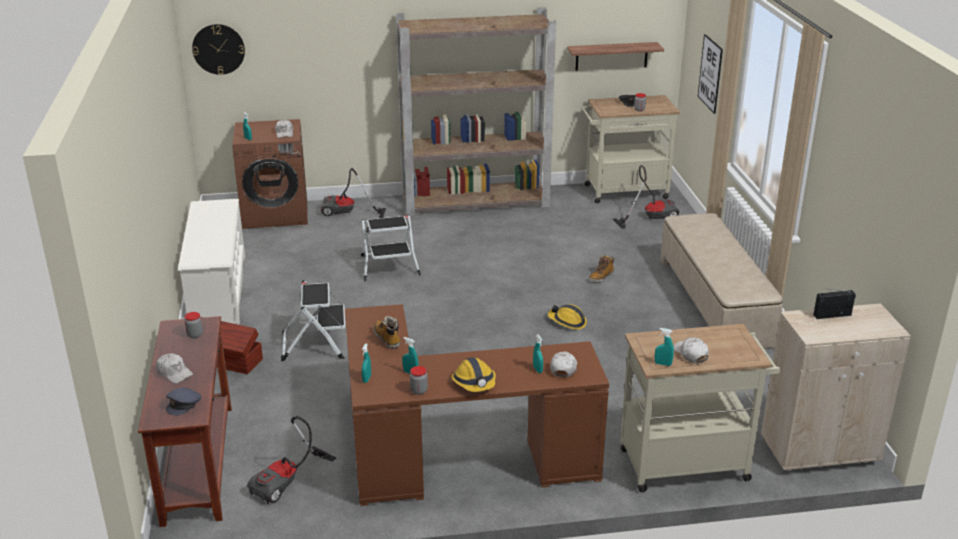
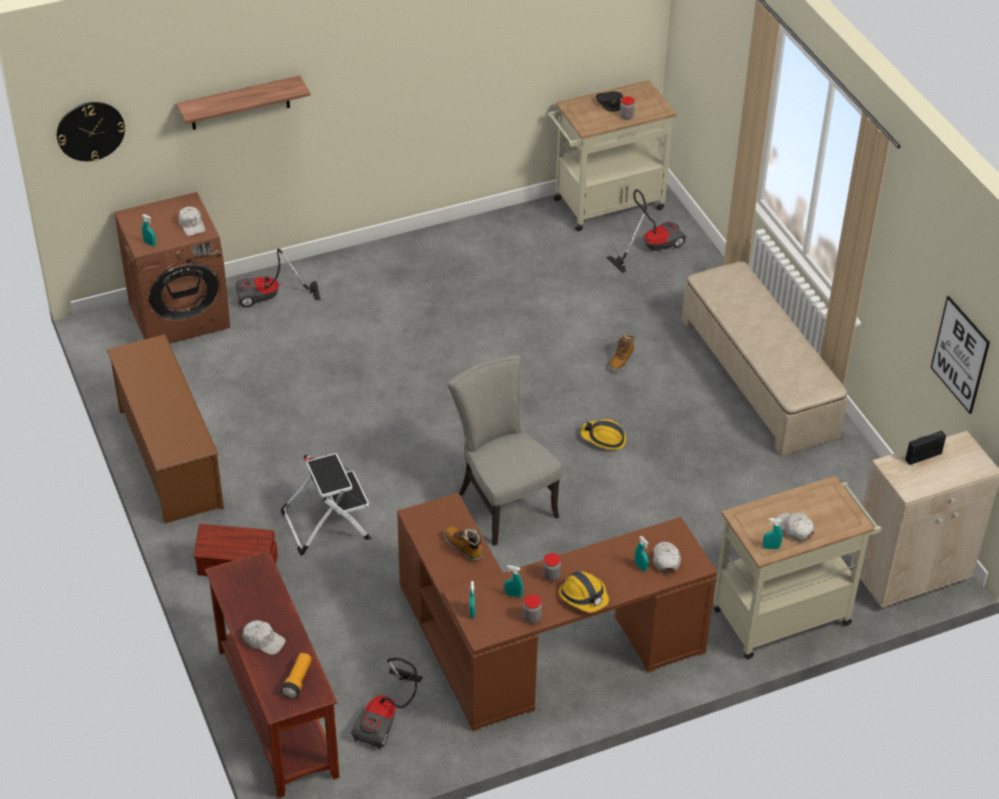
camera: 15 degrees left, 15 degrees up
grey cap [166,388,202,416] -> flashlight [281,653,312,699]
white shoe rack [178,199,245,325] -> brown shoe rack [107,334,224,523]
jar [185,312,203,338] -> jar moved to [543,553,561,581]
step ladder [361,215,421,281] -> none
brown bookcase [396,7,556,217] -> none
shelf [567,42,664,71] -> shelf moved to [177,76,310,130]
picture [698,34,723,114] -> picture moved to [931,296,990,414]
none -> grey chair [447,355,563,546]

